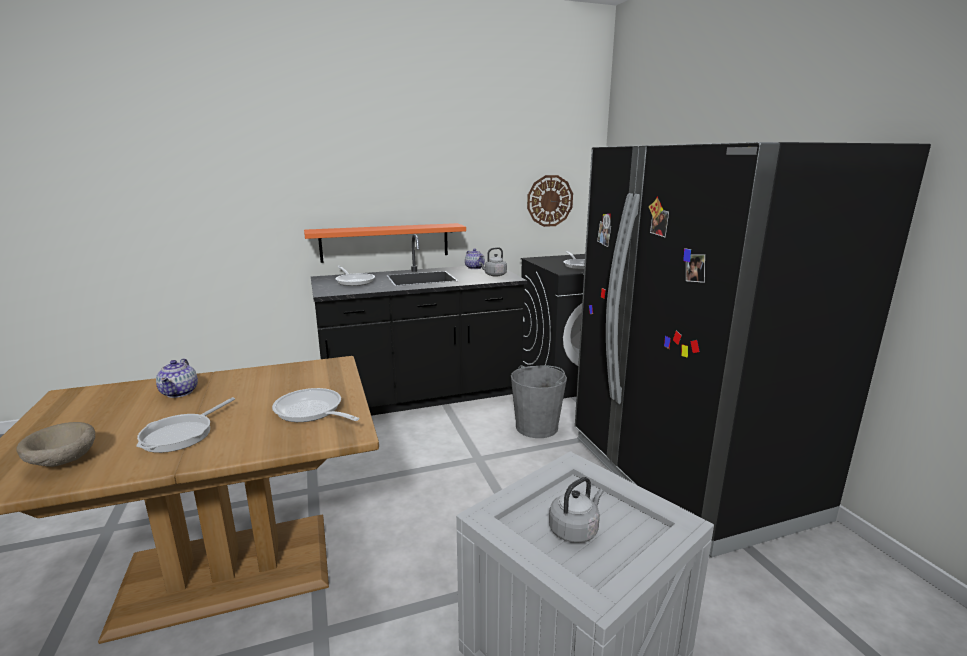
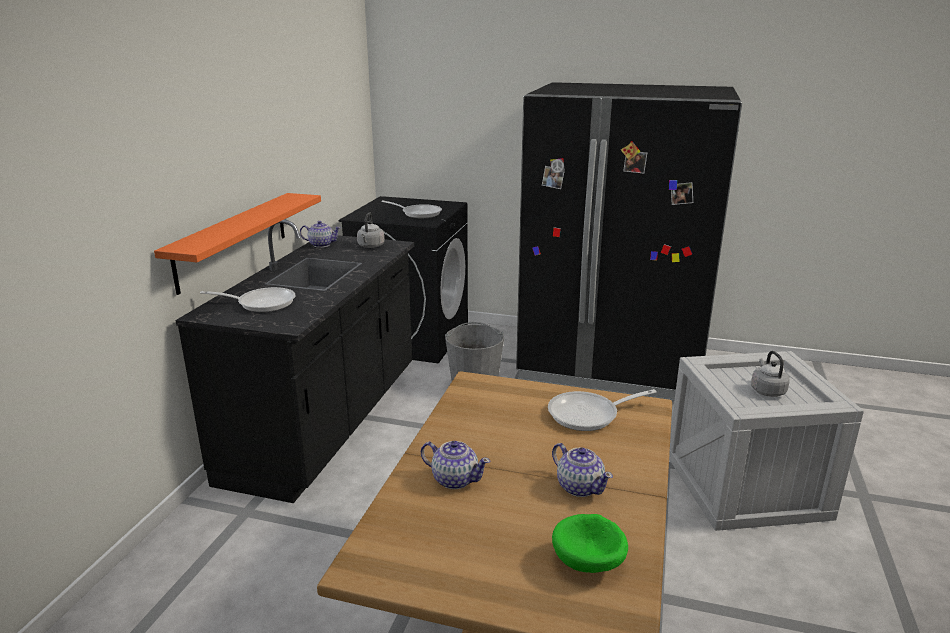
camera: 55 degrees left, 5 degrees up
beige bowl [16,422,95,467] -> green bowl [552,514,628,573]
frying pan [136,397,235,453] -> teapot [552,443,613,497]
wall clock [527,175,573,227] -> none

